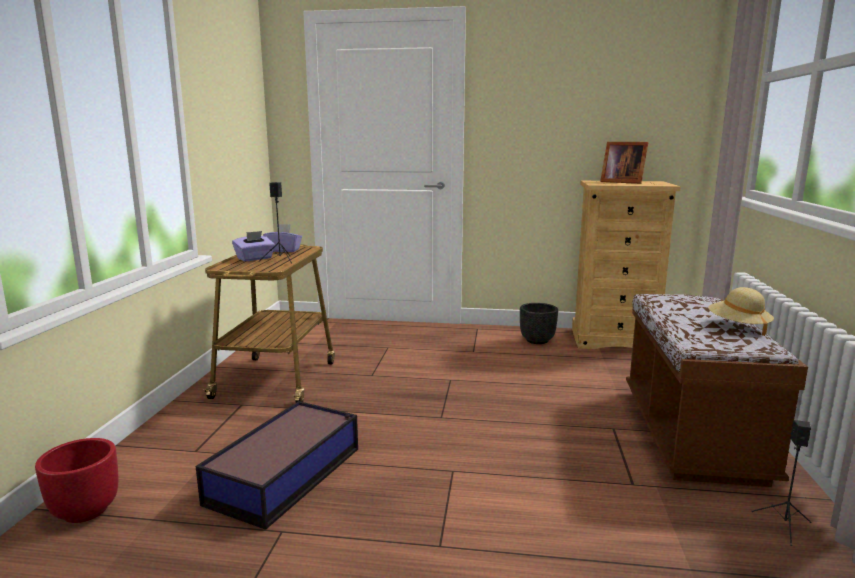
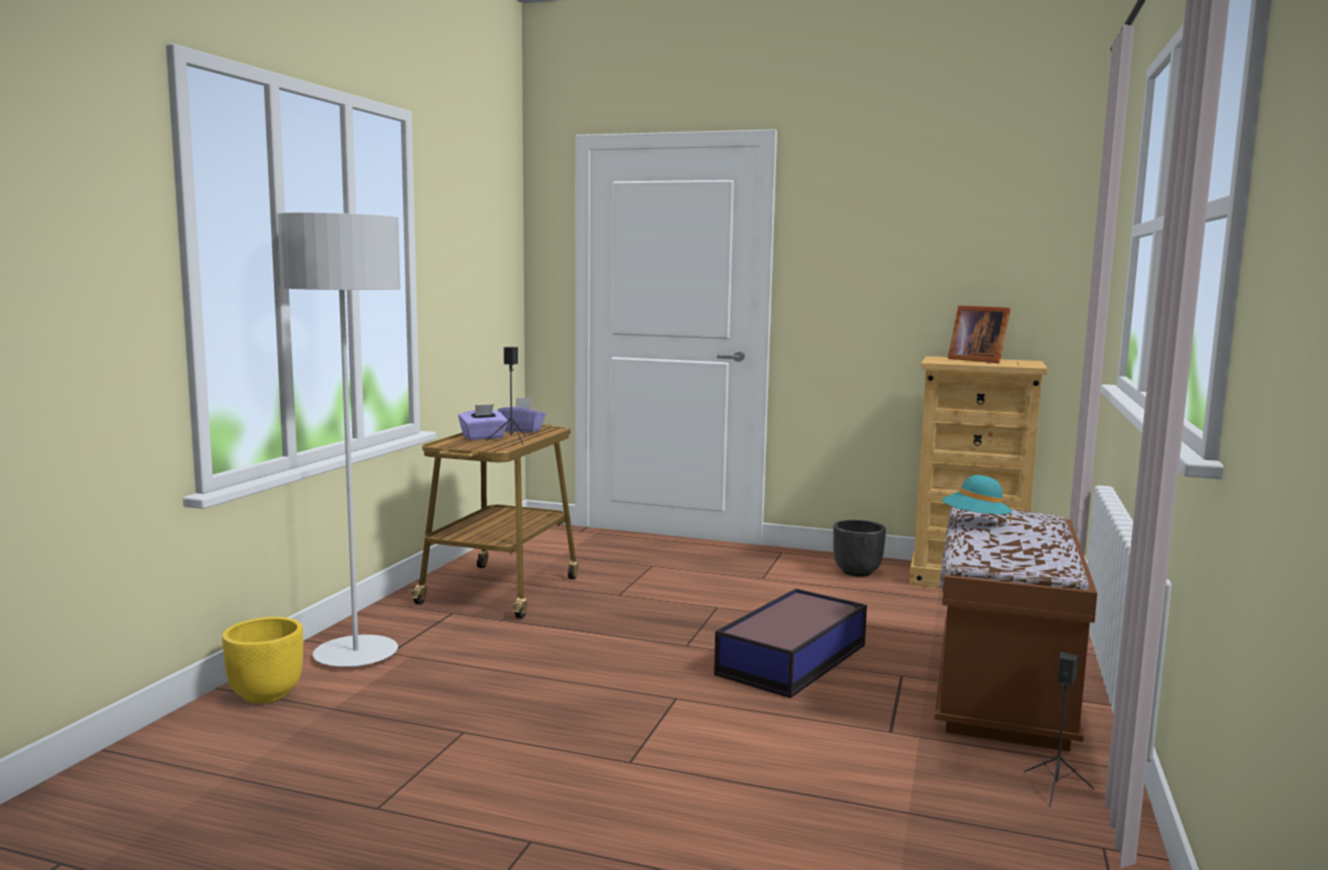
camera: 10 degrees right, 5 degrees down
red planter [35,438,118,523] -> yellow planter [222,617,303,704]
storage box [196,401,358,530] -> storage box moved to [714,589,867,698]
beige hat [708,287,774,336] -> none
none -> grey floor lamp [277,213,401,667]
none -> turquoise hat [942,475,1012,523]

